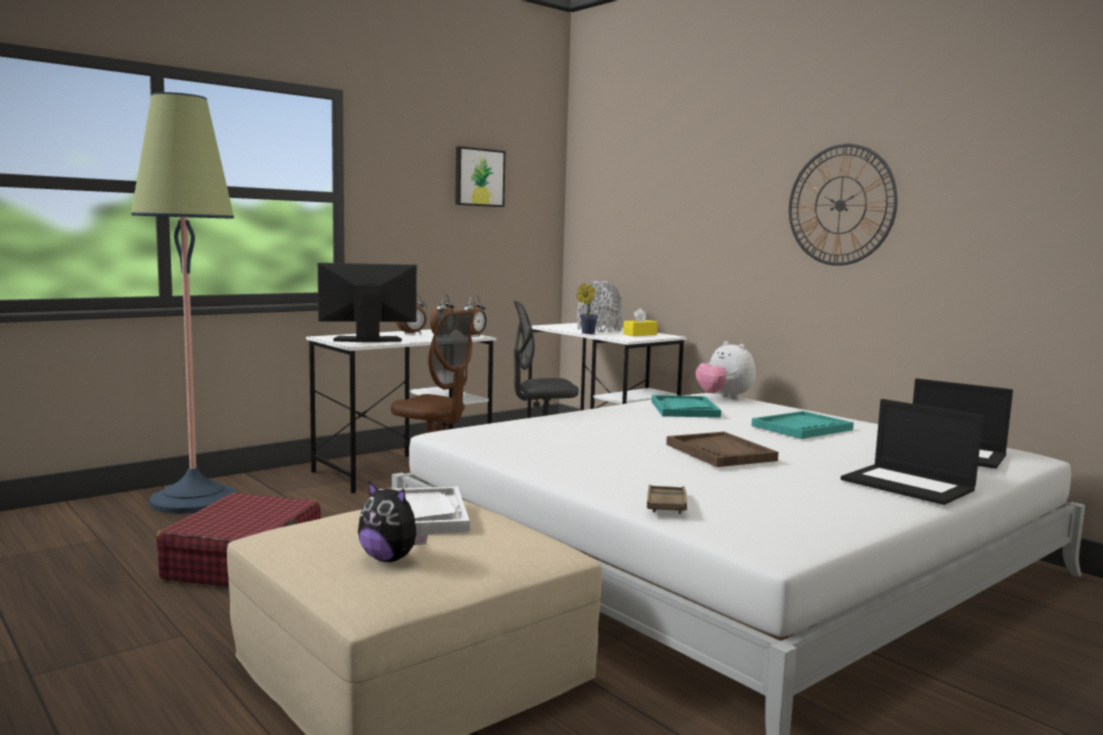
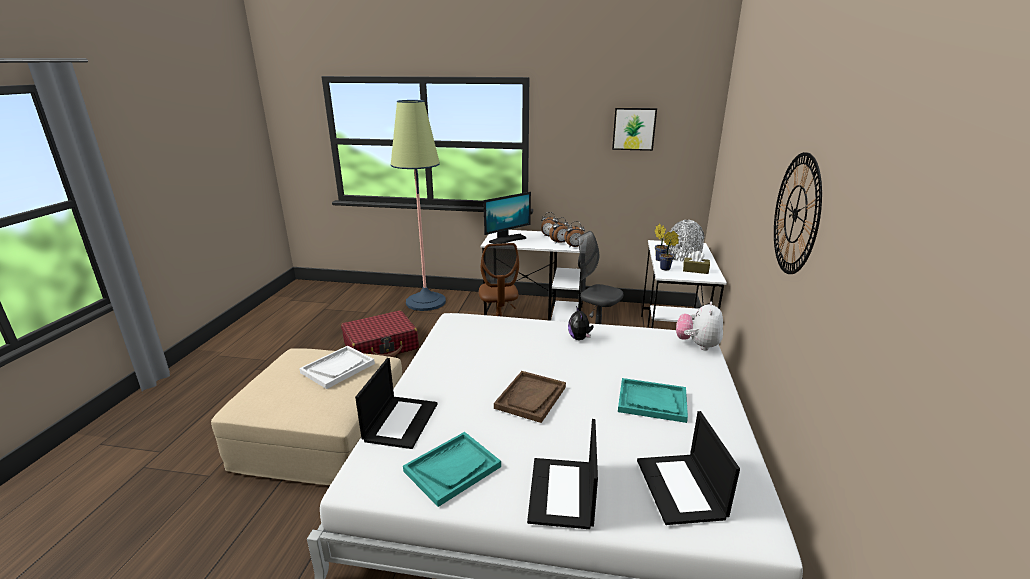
camera: 50 degrees right, 15 degrees up
monitor [318,263,417,342] -> monitor turned 105 degrees clockwise [483,192,531,244]
plush toy [358,480,428,562] -> plush toy moved to [568,306,594,340]
yellow tissue box [623,308,658,336] -> brown tissue box [683,251,710,274]
brown tray [647,485,687,514] -> laptop [355,358,438,449]
turquoise tray [651,395,721,418] -> turquoise tray moved to [403,432,501,507]
none -> potted plant [659,231,679,270]

